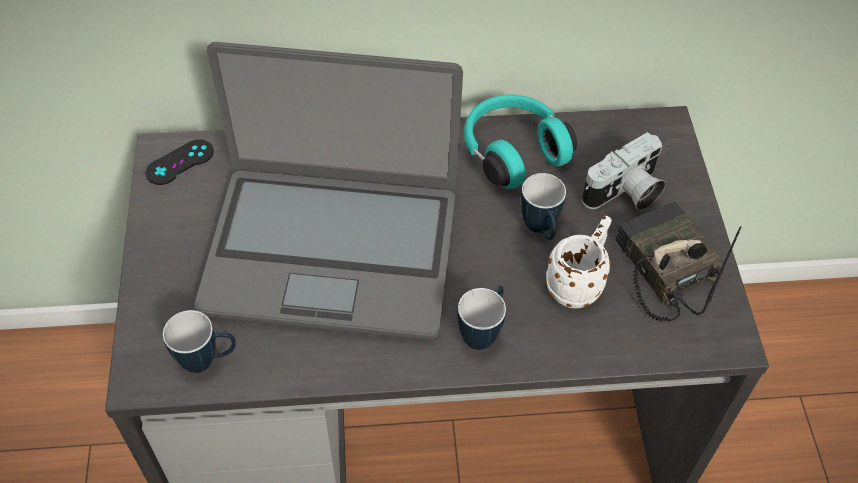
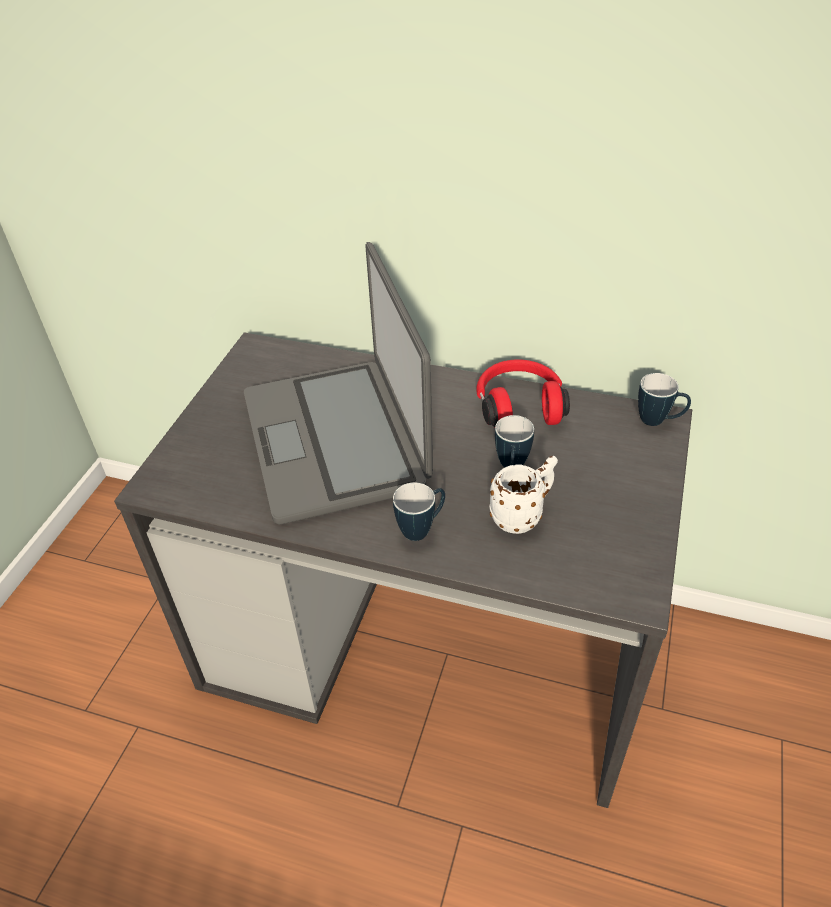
camera: 25 degrees right, 10 degrees down
black game controller [146,139,214,185] -> none
mug [163,310,236,373] -> mug moved to [638,373,691,426]
laptop [194,42,463,340] -> laptop turned 45 degrees clockwise [244,242,433,525]
turquoise headphones [464,94,577,189] -> red headphones [476,359,570,427]
camera [582,132,666,210] -> none
radio [615,201,742,322] -> none

